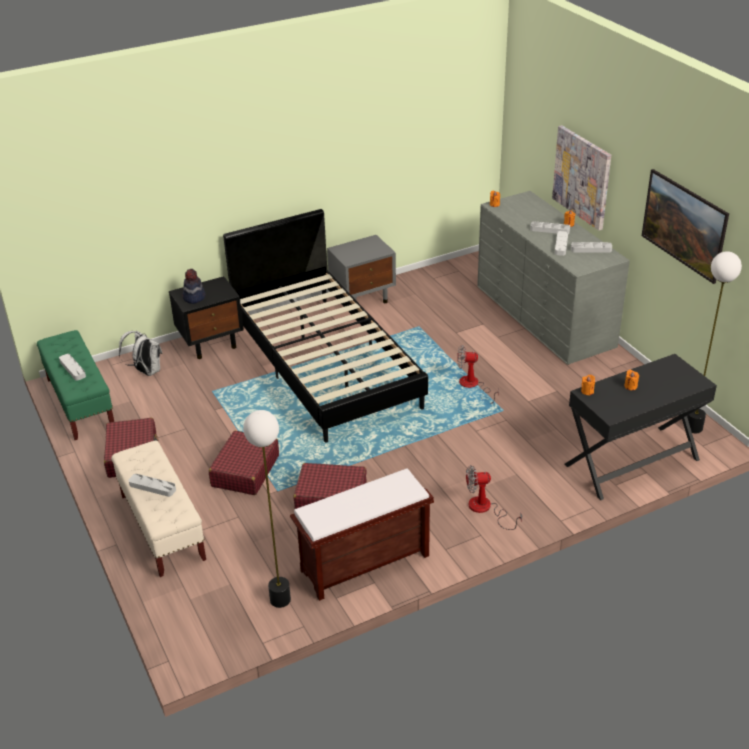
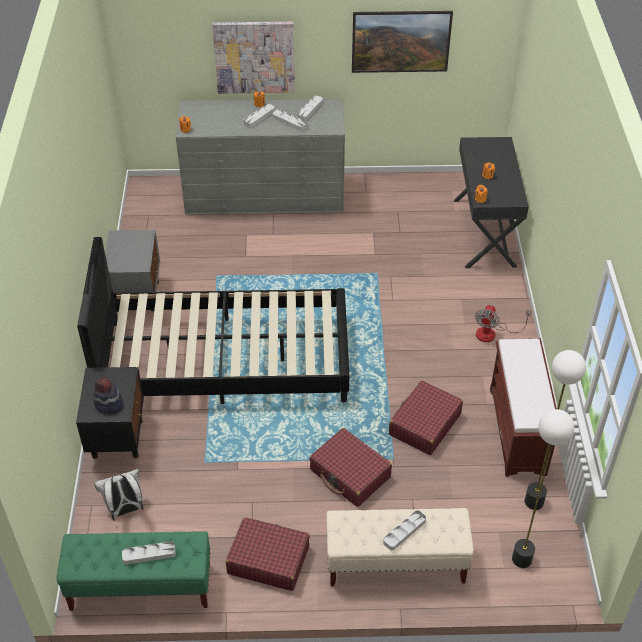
camera: 65 degrees left, 10 degrees up
fan [457,345,499,403] -> none
floor lamp [687,251,742,433] -> floor lamp moved to [512,409,575,568]

